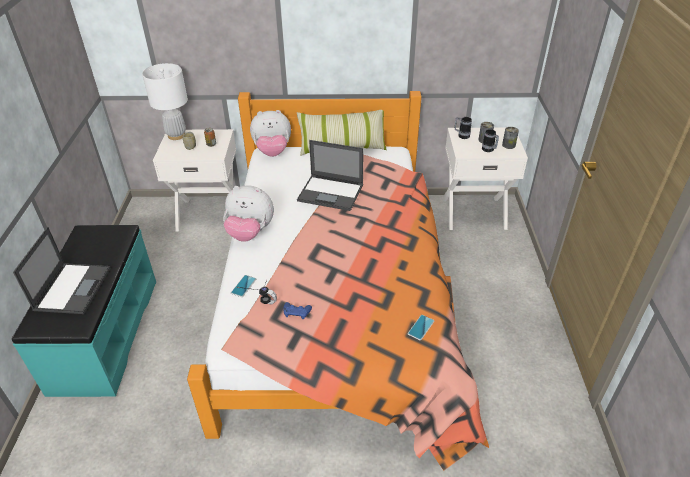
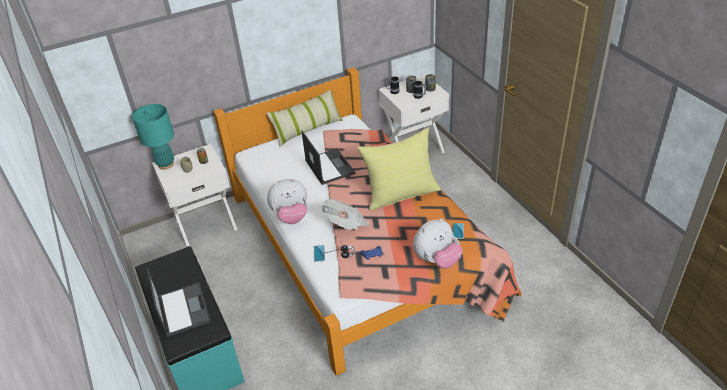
camera: 25 degrees left, 0 degrees up
white table lamp [142,63,188,140] -> turquoise table lamp [132,104,174,170]
plush toy [250,110,291,157] -> plush toy moved to [413,219,463,269]
laptop [297,140,364,211] -> laptop turned 105 degrees counterclockwise [301,131,355,185]
none -> newspaper [320,199,370,230]
none -> yellow pillow [357,128,441,210]

